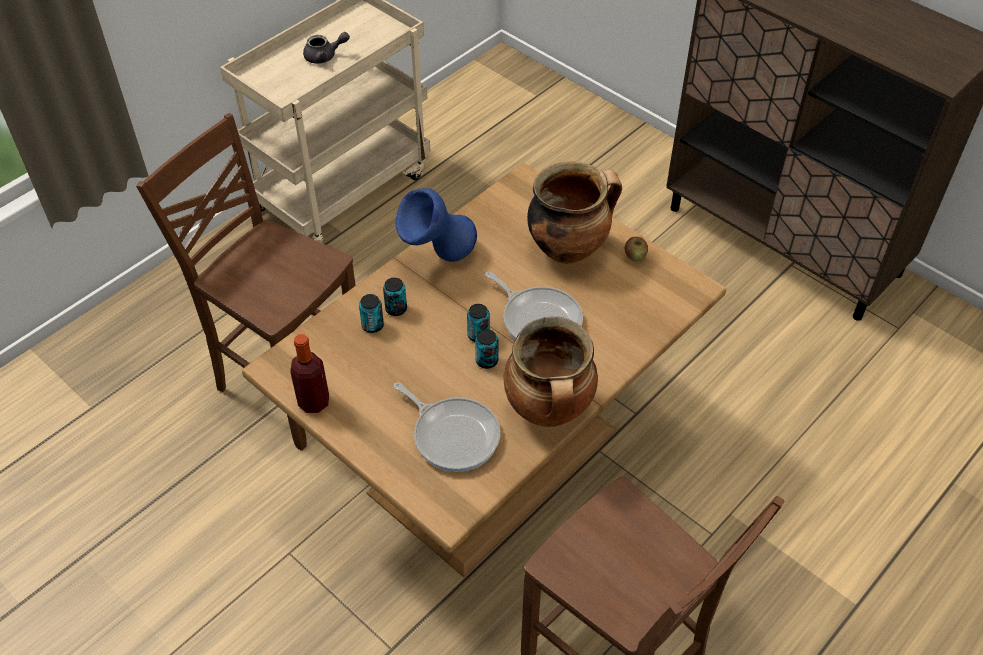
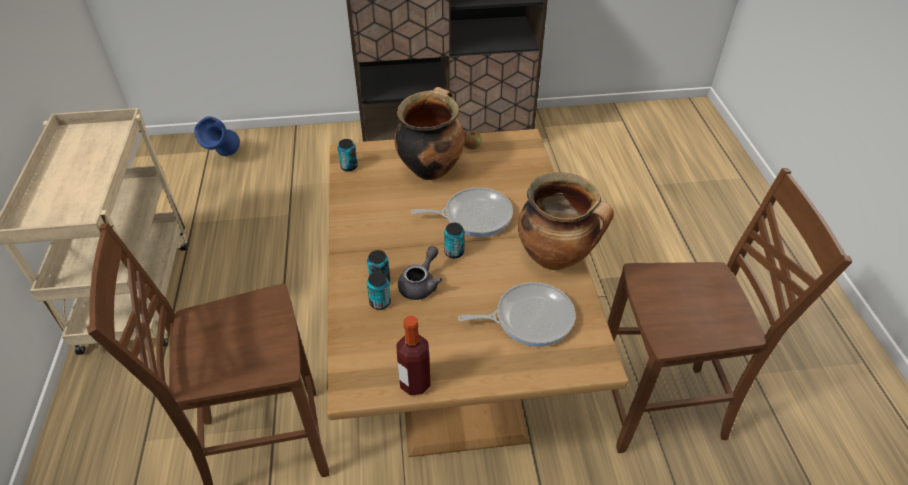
camera: 50 degrees left, 5 degrees down
grey teapot [303,32,350,64] -> grey teapot moved to [398,246,442,300]
blue vase [396,188,477,262] -> blue vase moved to [194,116,240,156]
can [475,329,499,369] -> can moved to [338,139,358,172]

